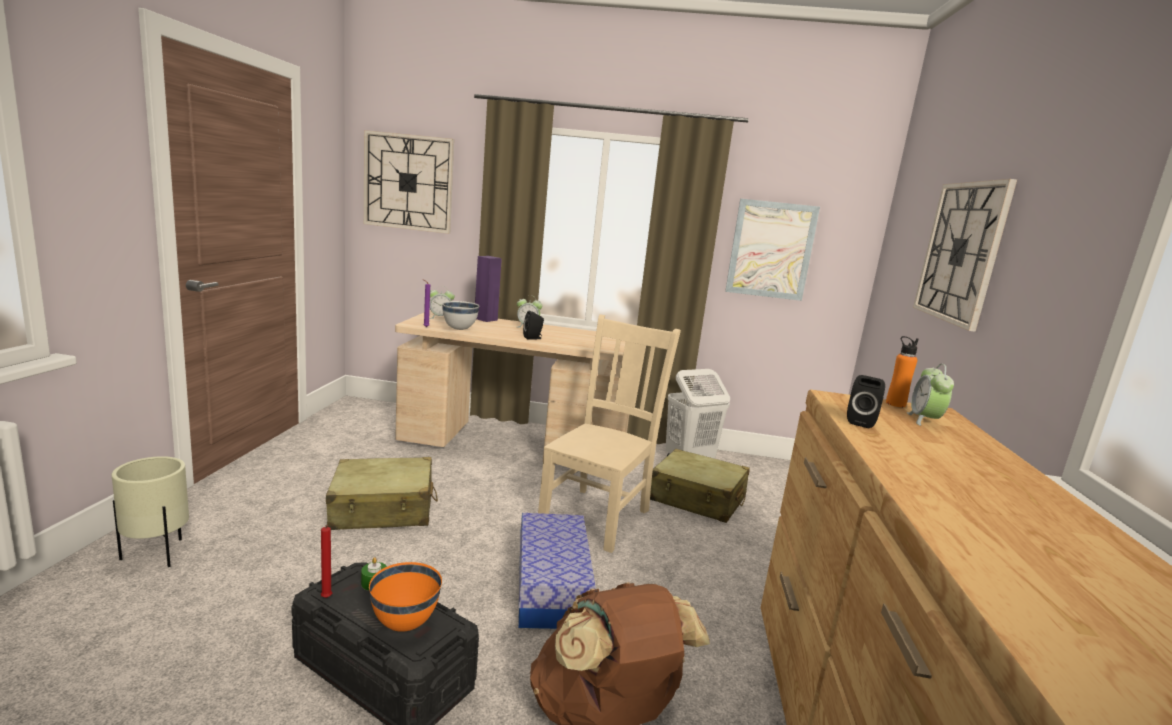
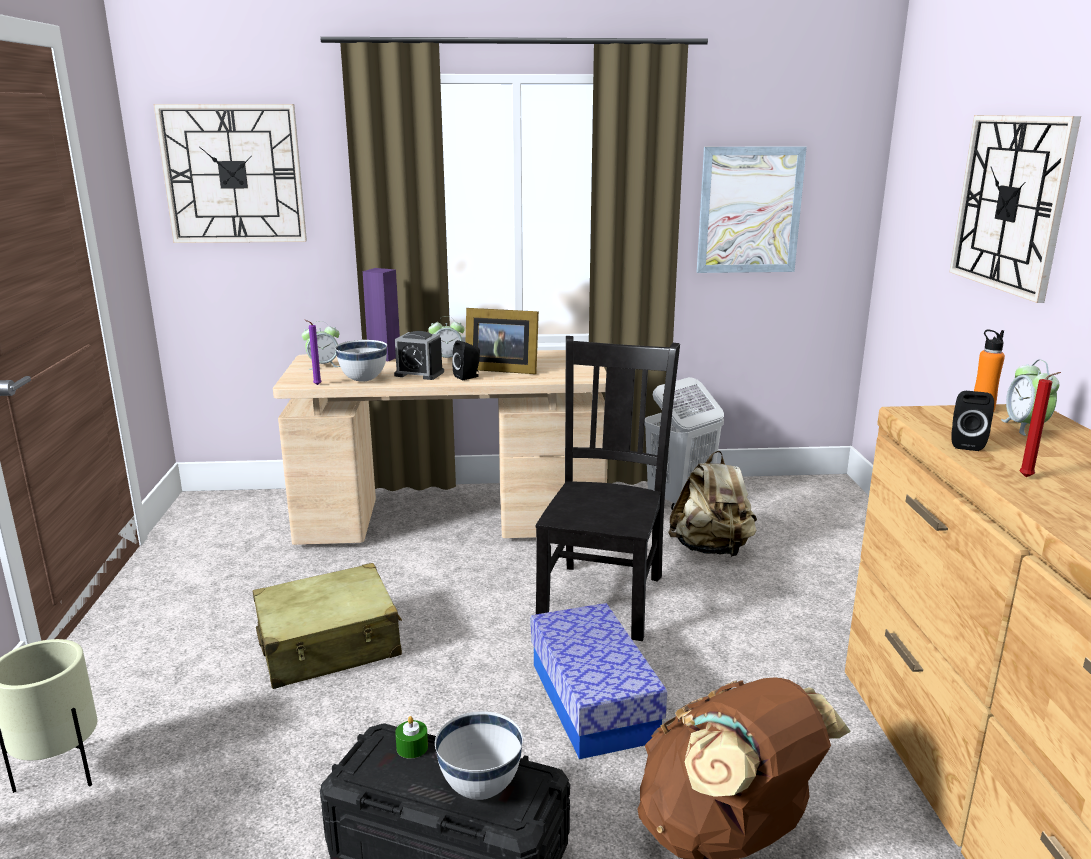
camera: 10 degrees left, 5 degrees up
red candle [321,525,332,598] -> red candle moved to [1019,372,1061,477]
orange bowl [369,562,442,632] -> white bowl [435,711,523,800]
beige chair [538,314,681,553] -> black chair [536,336,680,641]
beige suitcase [650,449,750,523] -> beige backpack [668,451,757,557]
none -> alarm clock [394,331,444,380]
none -> picture frame [466,308,539,374]

